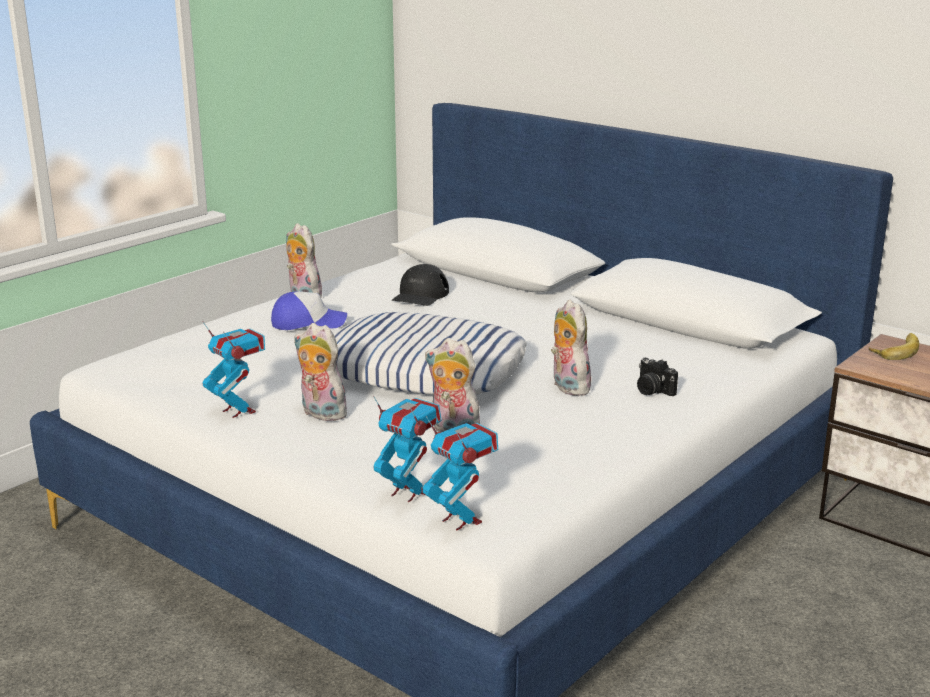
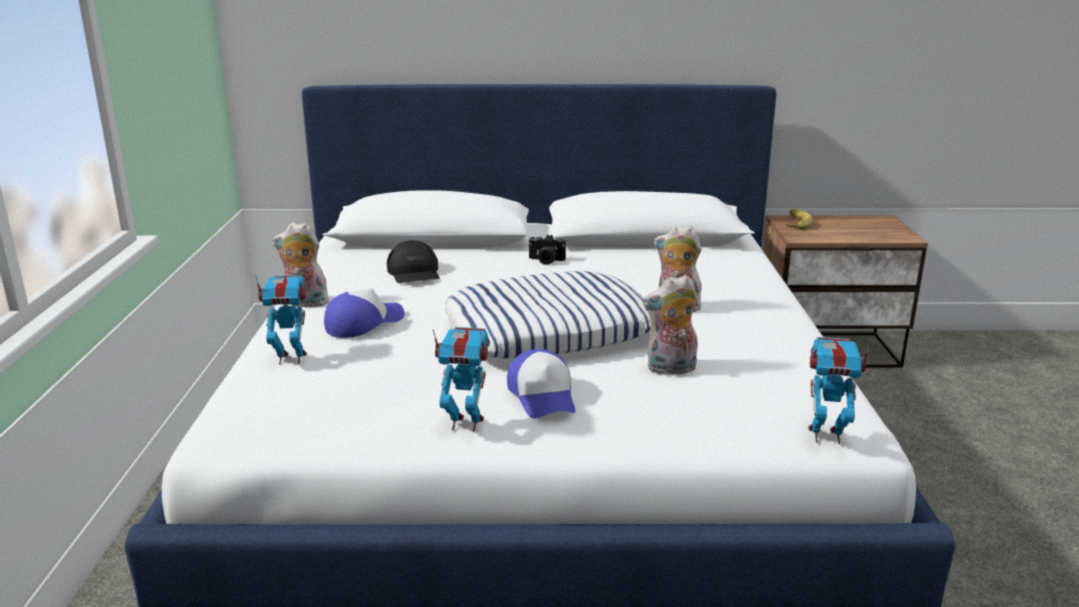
camera: 40 degrees left, 0 degrees up
plush toy [294,323,353,421] -> cap [507,349,575,419]
toy robot [373,395,442,502] -> toy robot moved to [255,274,307,365]
camera [637,358,678,396] -> camera moved to [528,234,566,265]

